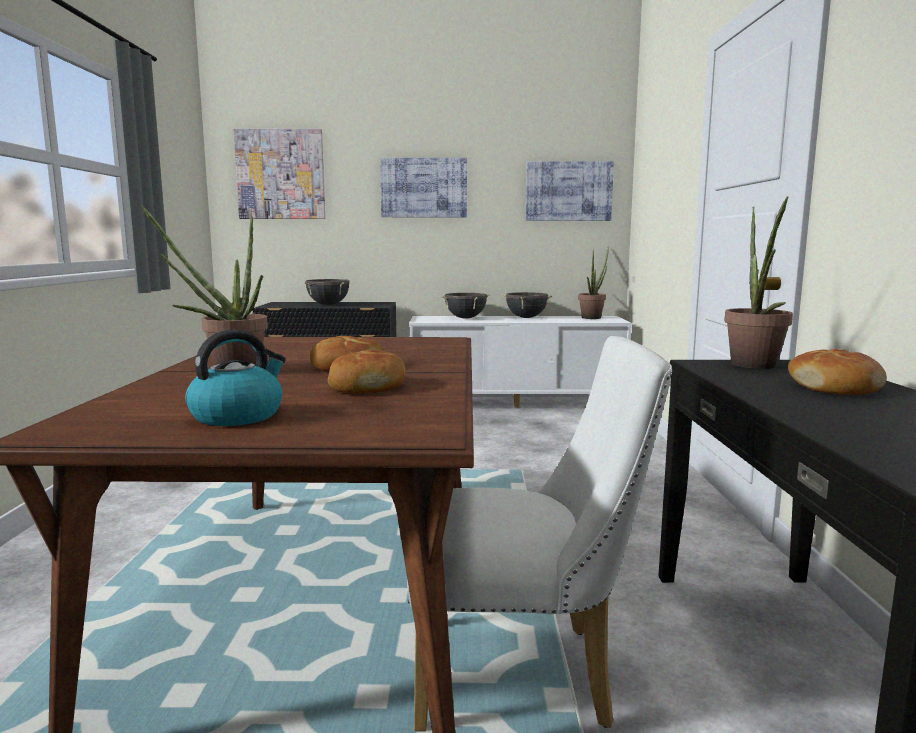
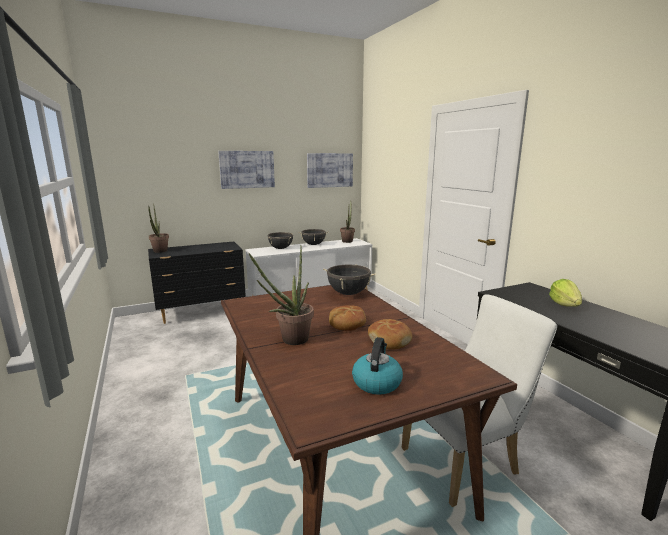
camera: 25 degrees left, 5 degrees up
picture [234,129,325,219] -> none
black cooking pot [304,279,350,305] -> black cooking pot moved to [323,264,376,295]
potted plant [724,196,793,369] -> potted plant moved to [148,203,169,253]
bread [788,349,887,395] -> lettuce [549,279,582,307]

